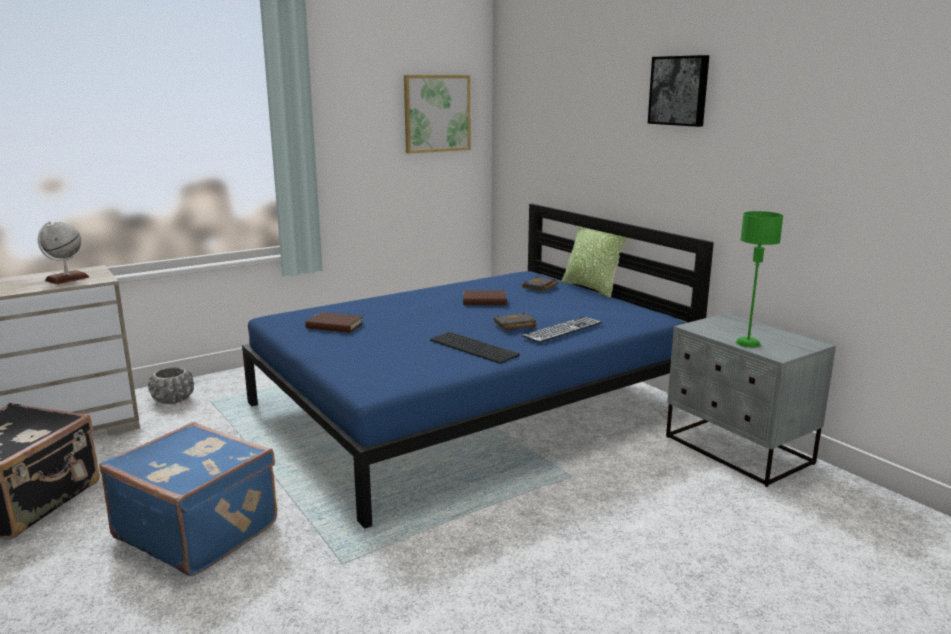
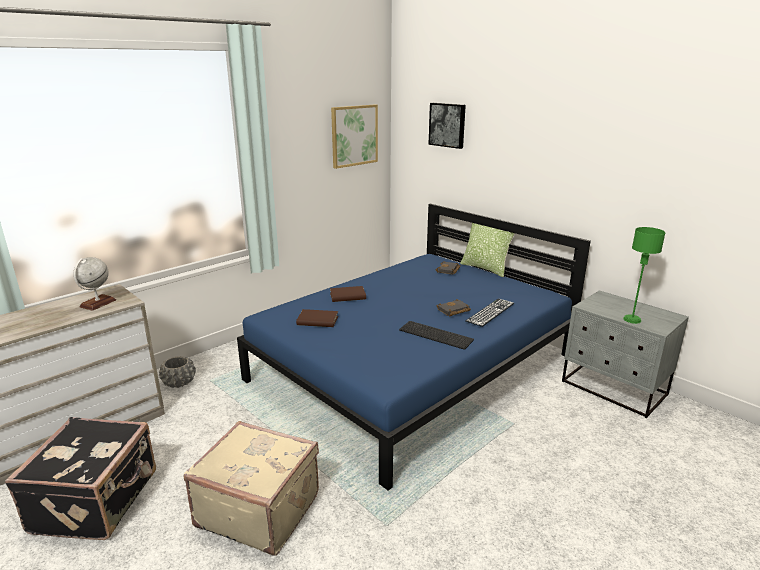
camera: 10 degrees left, 5 degrees up
blue suitcase [99,422,277,576] -> beige suitcase [184,421,319,555]
brown book [463,290,507,305] -> brown book moved to [330,286,366,302]
picture [648,55,709,127] -> picture moved to [428,103,466,149]

